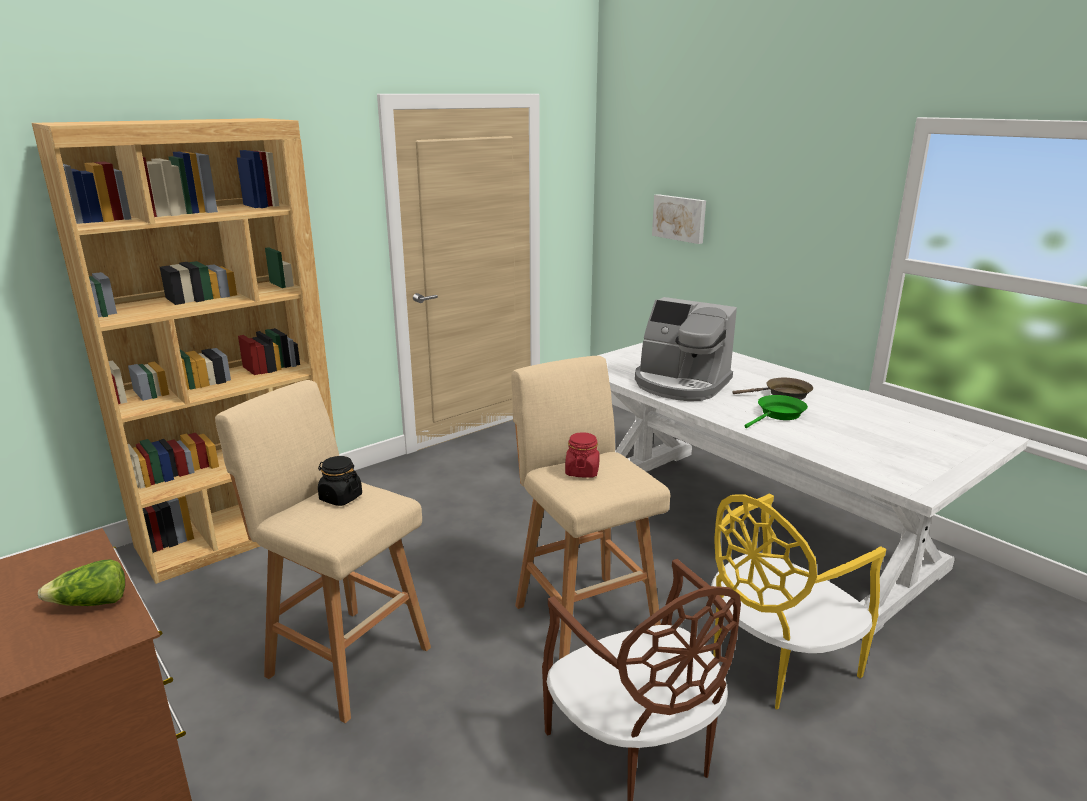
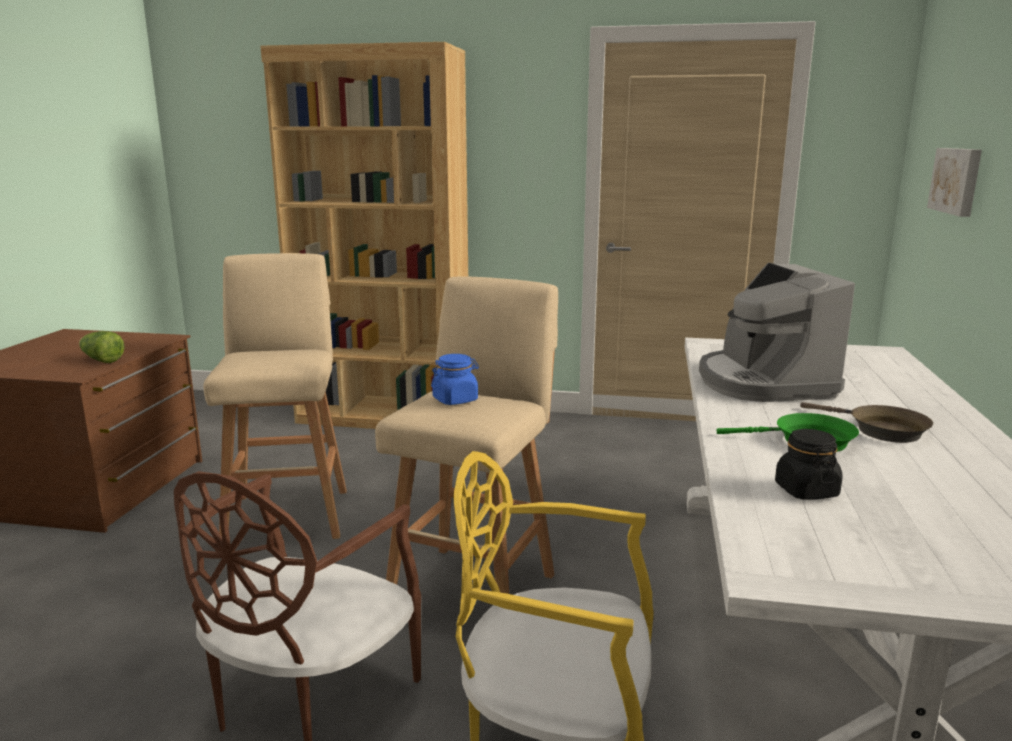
camera: 50 degrees right, 5 degrees down
black jar [318,456,362,506] -> black jar moved to [775,429,843,500]
red jar [565,432,600,478] -> blue jar [431,354,479,405]

